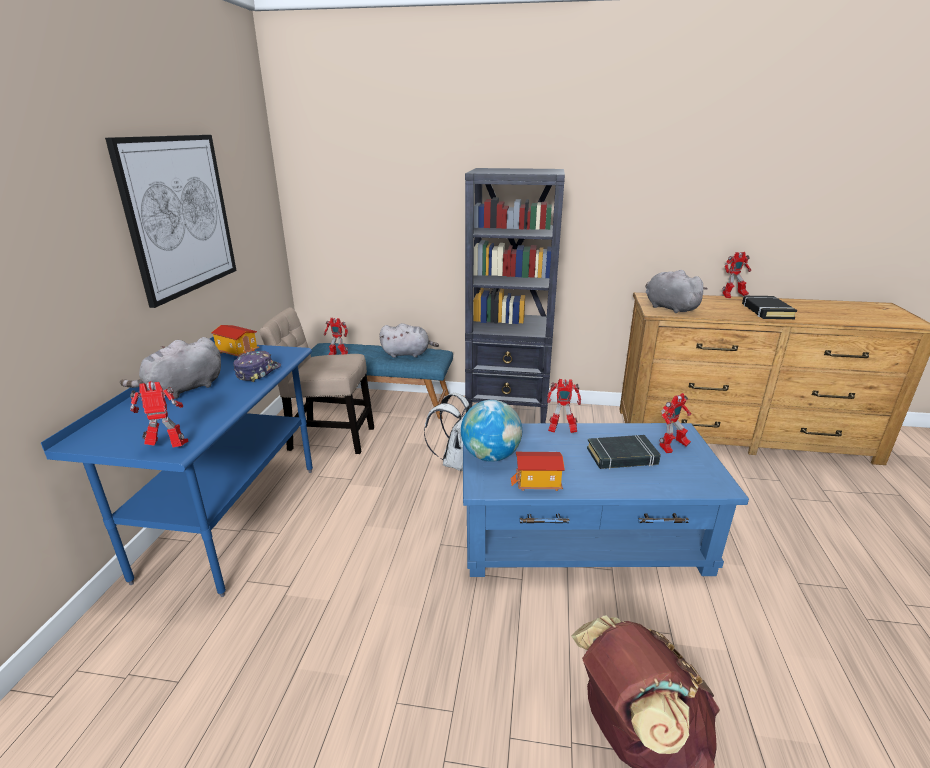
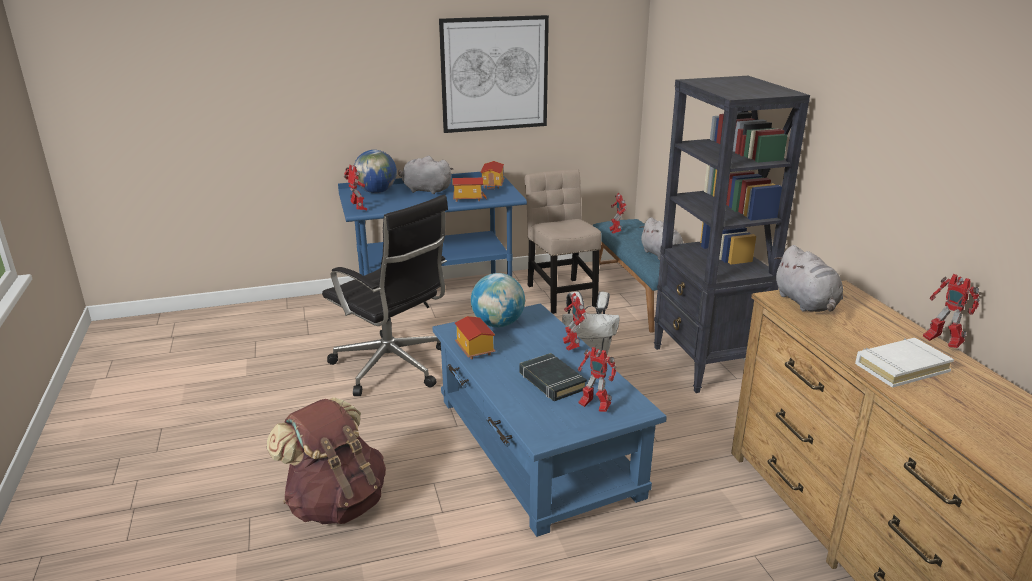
camera: 65 degrees right, 0 degrees up
cap [233,351,281,382] -> toy house [453,178,486,202]
grey plush toy [646,270,708,313] -> grey plush toy turned 135 degrees clockwise [774,245,843,312]
black book [742,296,797,319] -> white book [855,338,954,388]
none -> black office chair [322,195,448,396]
none -> globe [354,150,397,193]

